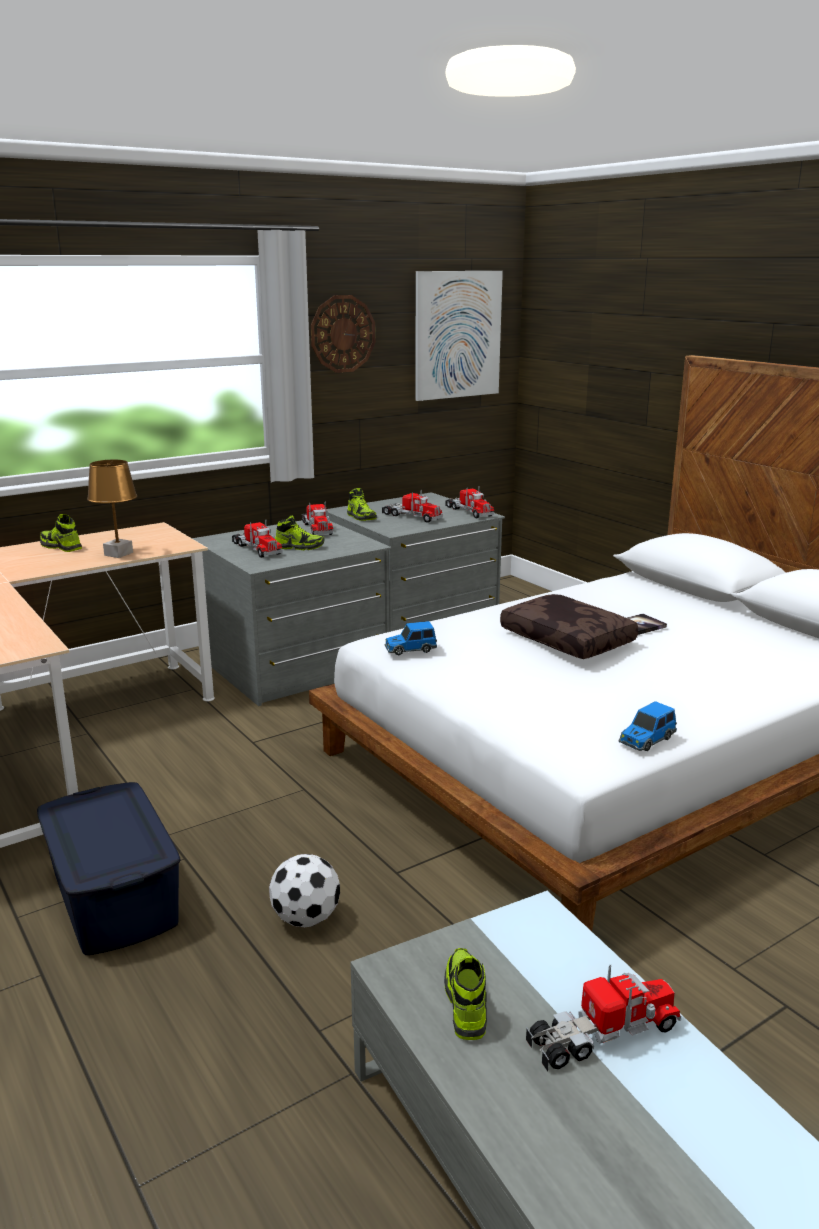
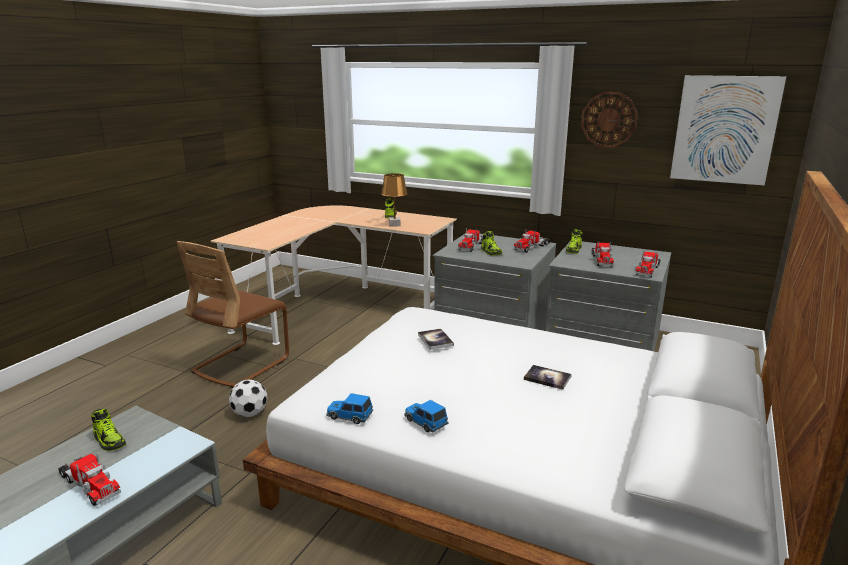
camera: 60 degrees right, 0 degrees up
blue storage box [37,782,181,955] -> brown chair [177,241,289,388]
toy car [385,621,437,655] -> toy car moved to [404,400,448,433]
shoe [444,948,487,1040] -> shoe turned 75 degrees clockwise [91,408,126,451]
brown pillow [500,594,638,659] -> none
none -> book [418,329,454,350]

